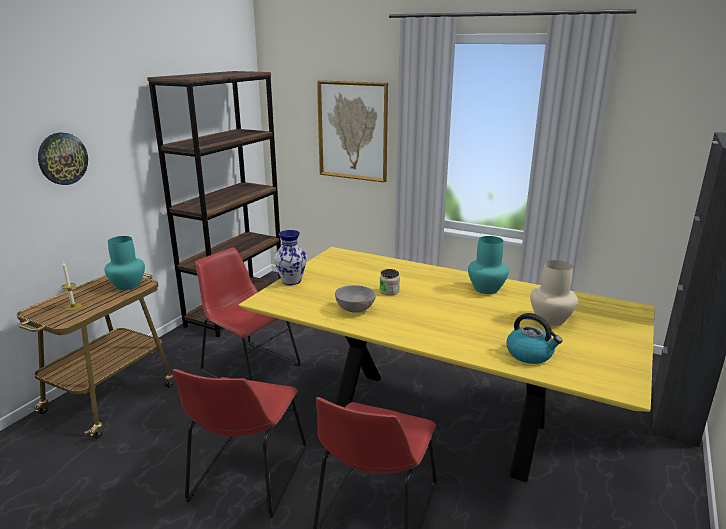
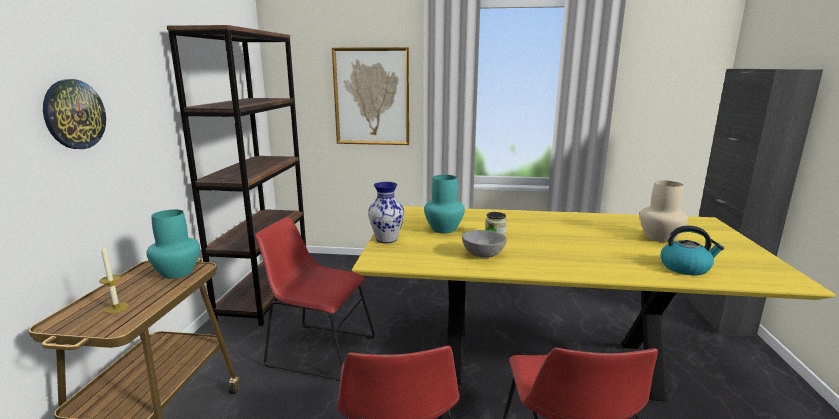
camera: 20 degrees left, 5 degrees down
turquoise vase [468,236,509,294] -> turquoise vase moved to [424,175,465,233]

